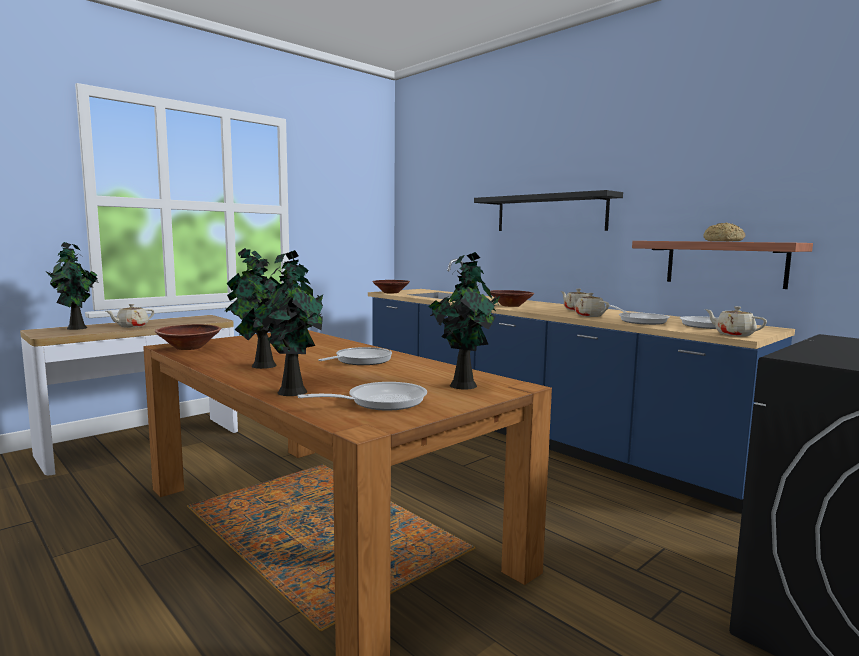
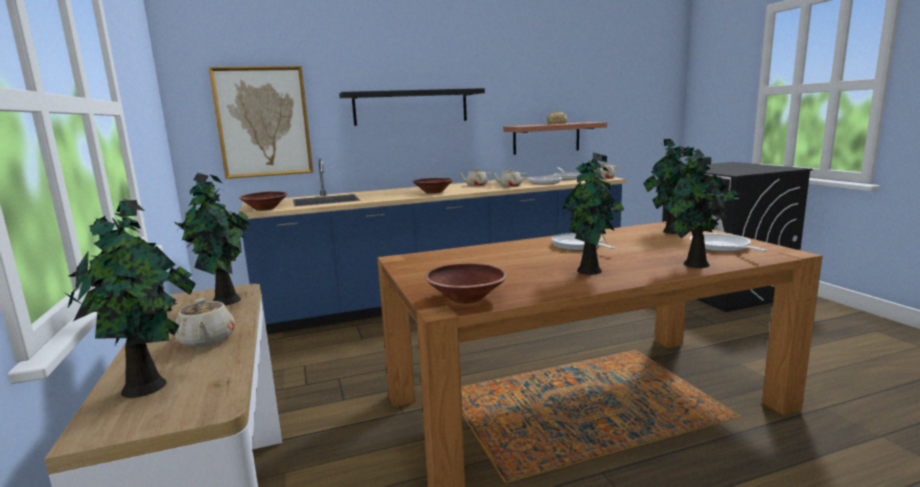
camera: 65 degrees left, 5 degrees up
none -> potted plant [174,173,252,306]
none -> picture [209,66,313,179]

